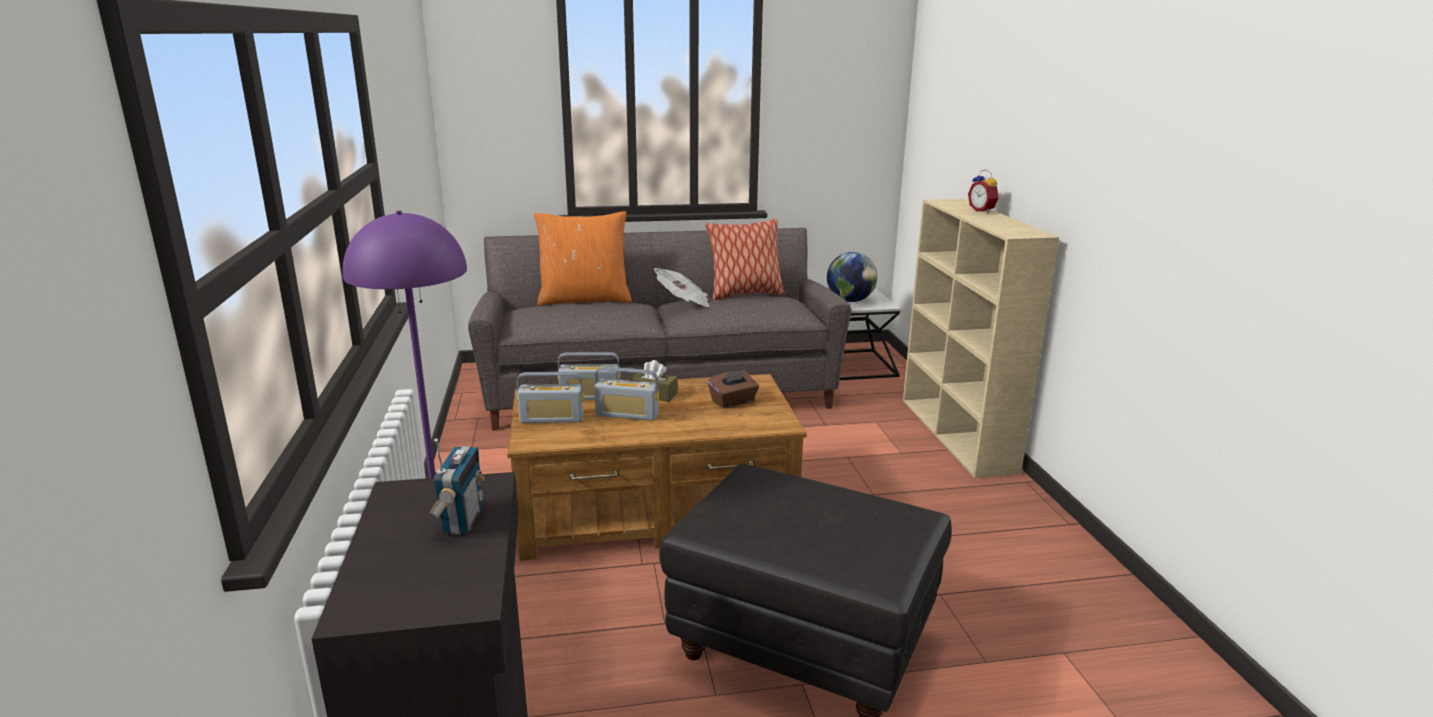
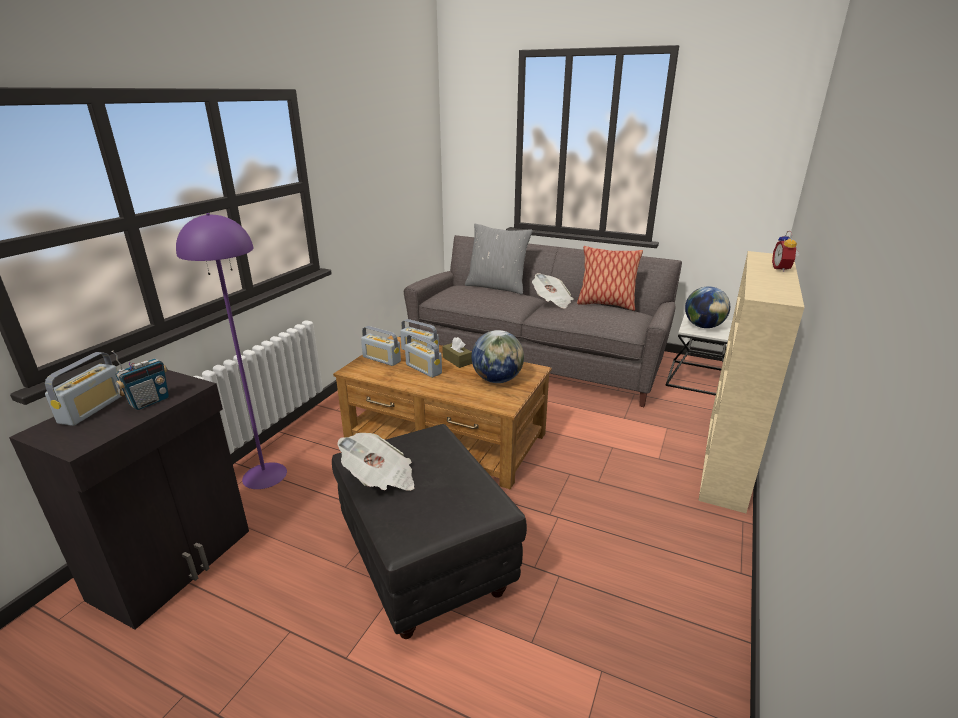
camera: 35 degrees right, 5 degrees up
orange pillow [534,211,632,306] -> grey pillow [465,224,533,295]
brown tissue box [708,370,759,408] -> globe [472,330,524,383]
none -> radio [45,352,122,426]
none -> newspaper [337,433,414,491]

